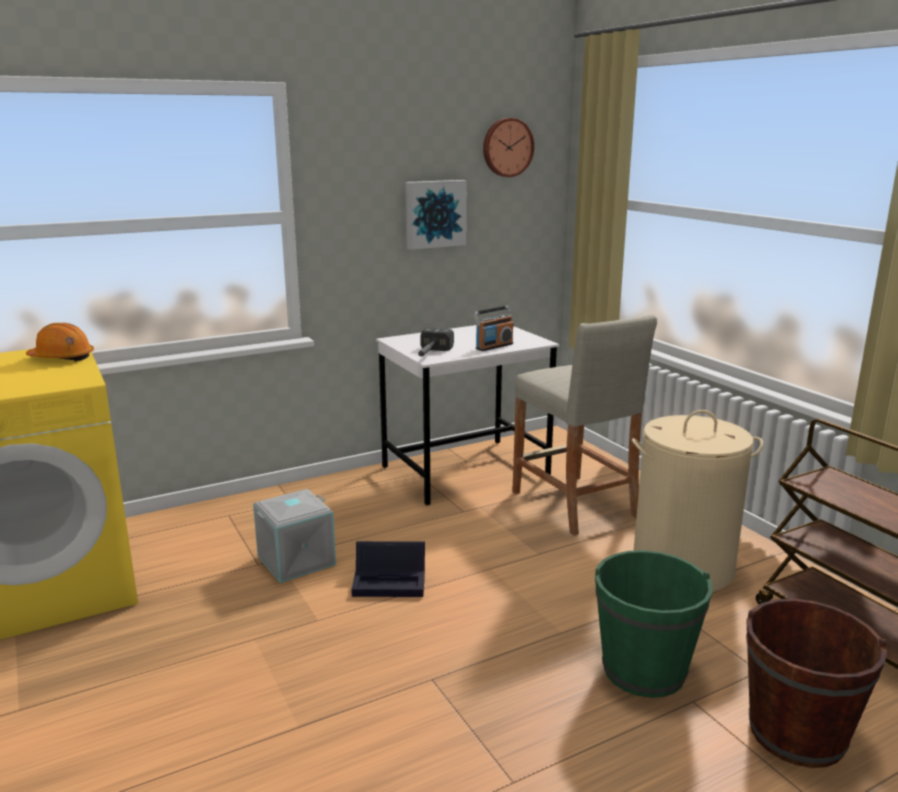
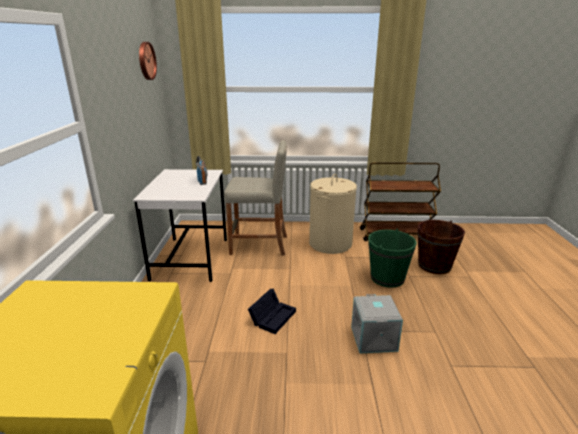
camera: 60 degrees left, 5 degrees up
orange hard hat [26,323,94,361] -> none
grey storage box [253,489,336,583] -> grey storage box moved to [351,294,403,353]
picture [405,180,467,250] -> none
hammer [418,328,454,357] -> none

